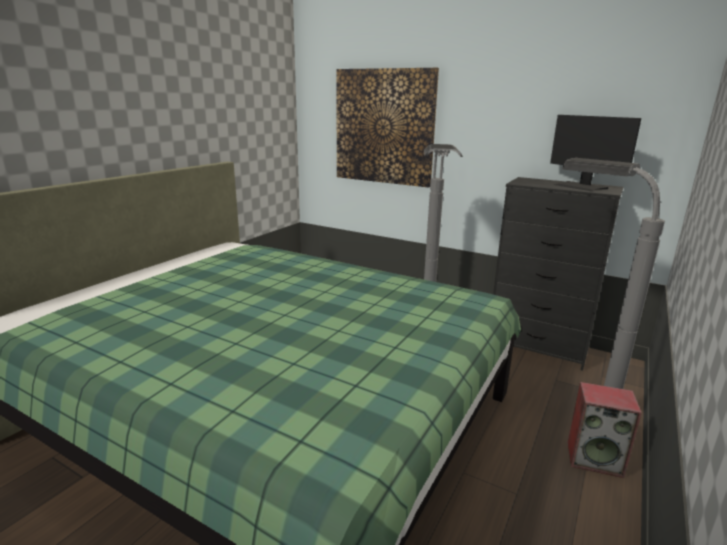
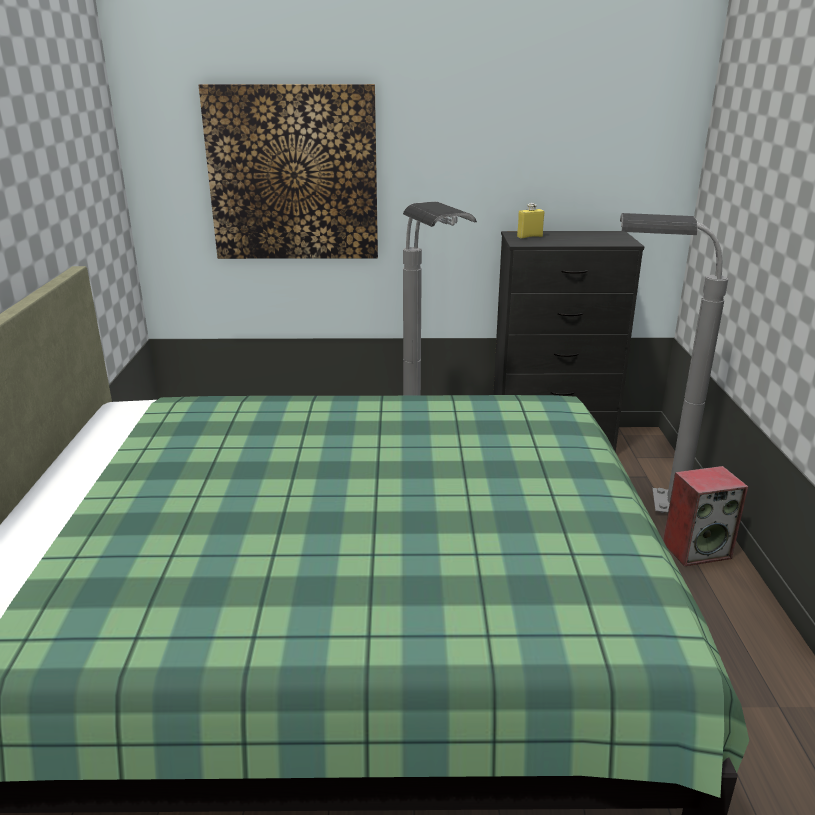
camera: 30 degrees left, 5 degrees up
monitor [550,115,641,192] -> none
none -> yellow bottle [517,203,544,239]

